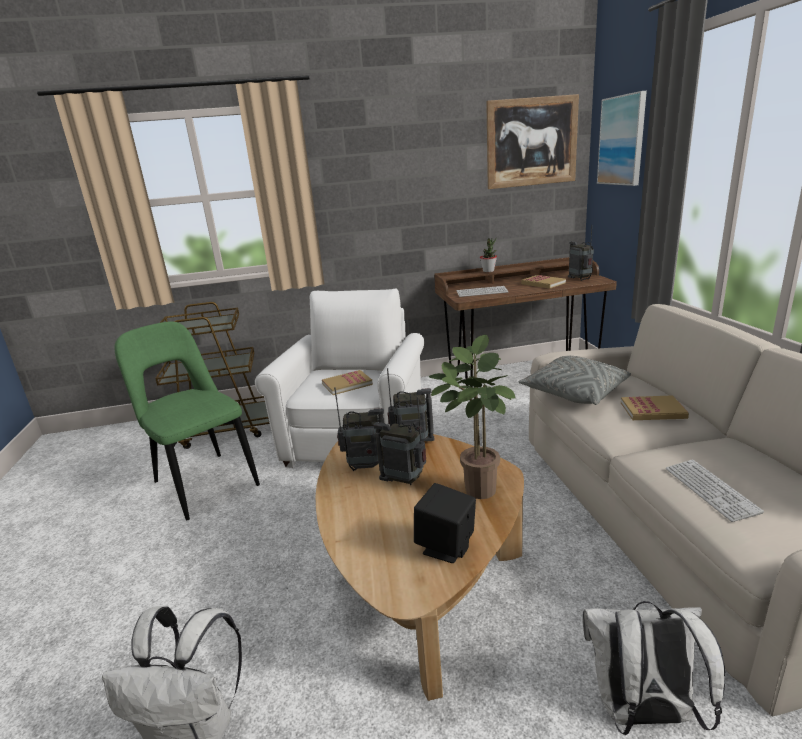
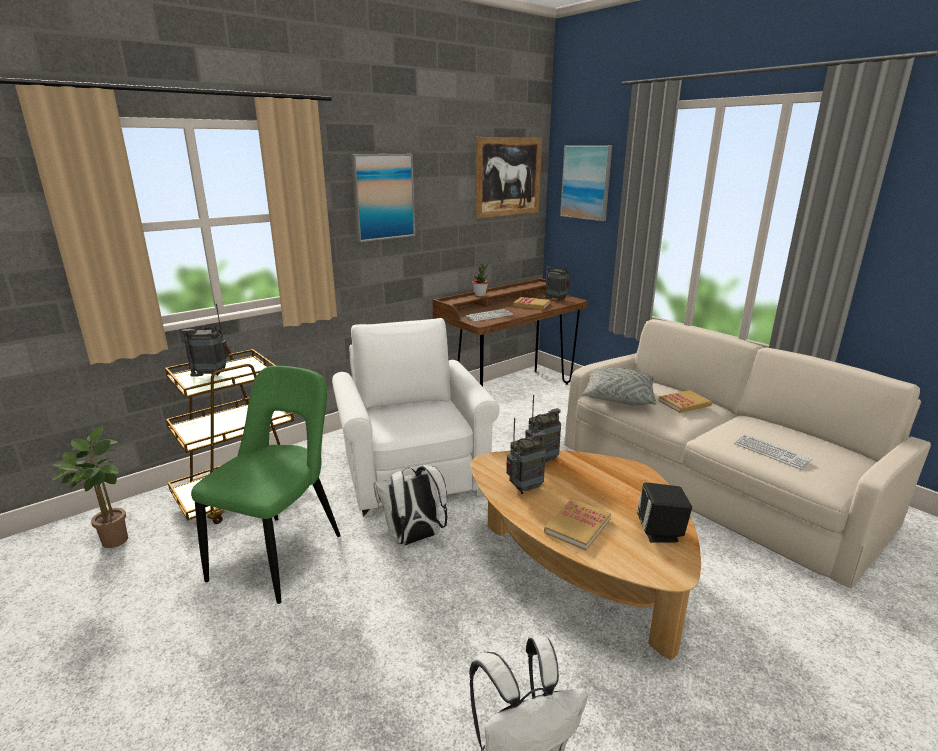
camera: 30 degrees left, 0 degrees up
green chair [115,321,260,521] -> green chair turned 90 degrees clockwise [191,366,341,604]
book [322,370,373,395] -> book moved to [544,499,611,550]
radio [373,396,426,485] -> radio moved to [182,304,228,377]
potted plant [429,334,515,499] -> potted plant moved to [53,426,128,548]
white backpack [583,601,725,735] -> white backpack moved to [374,465,447,546]
none -> picture [351,154,415,242]

